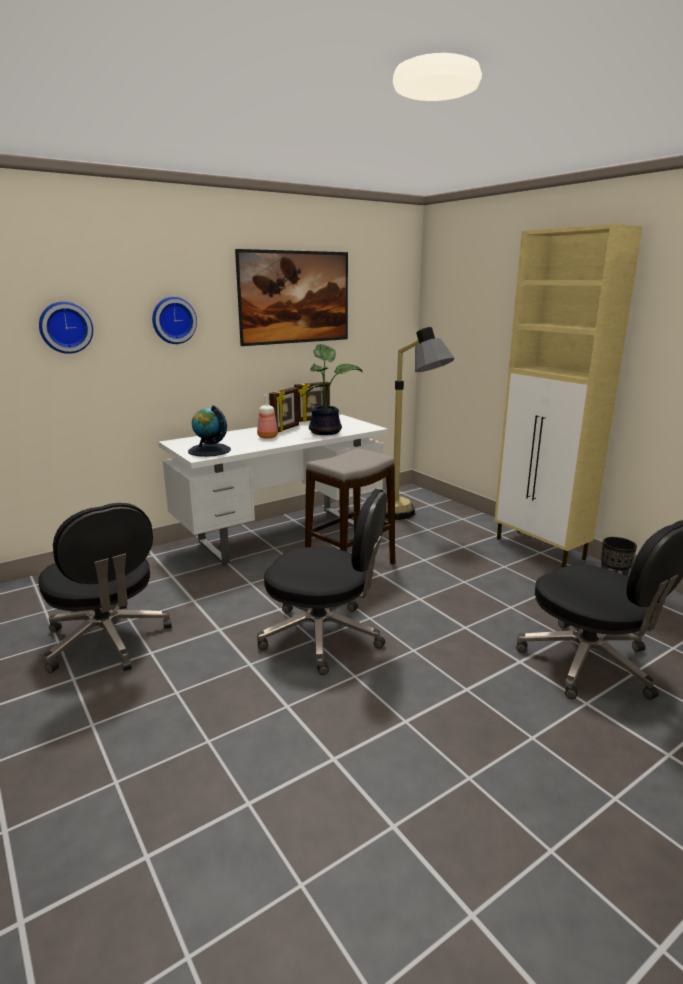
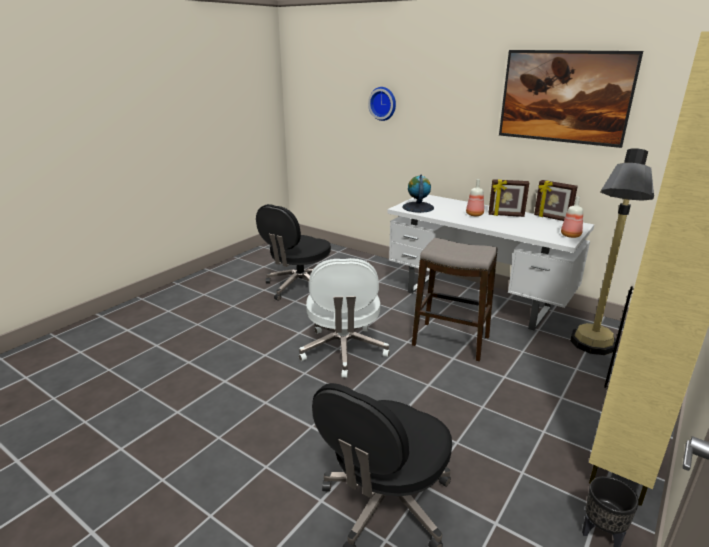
camera: 70 degrees right, 5 degrees up
wall clock [152,297,197,344] -> none
black office chair [257,489,387,675] -> white office chair [299,258,390,378]
potted plant [300,344,363,435] -> none
none -> bottle [561,196,583,238]

